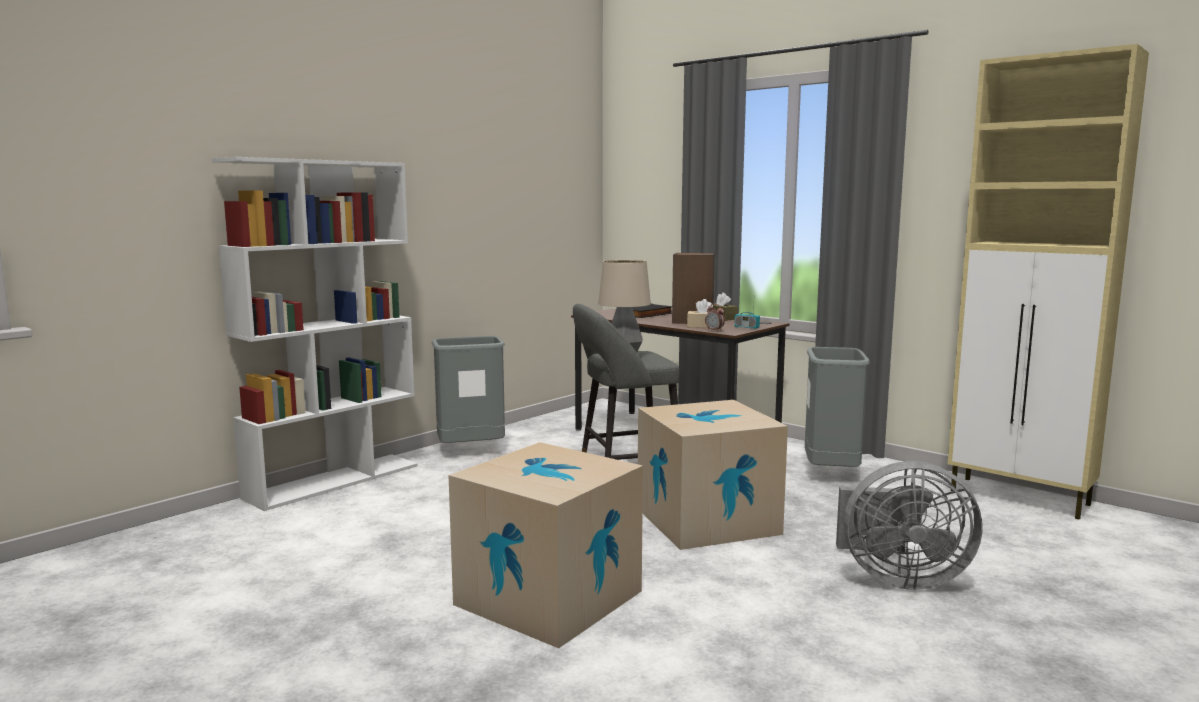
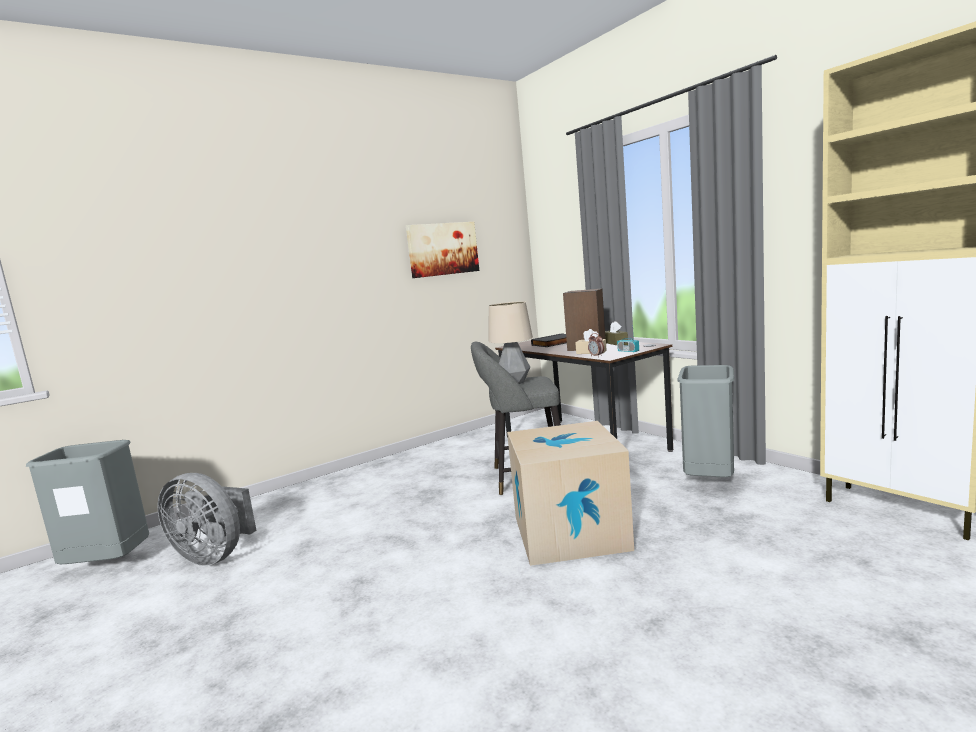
camera: 15 degrees right, 0 degrees up
white bookcase [211,157,418,511] -> none
grey trash can [432,336,505,443] -> grey trash can moved to [26,440,149,564]
cardboard box [448,442,643,648] -> none
grey fan [836,461,982,590] -> grey fan moved to [158,473,257,566]
none -> picture [406,222,479,278]

